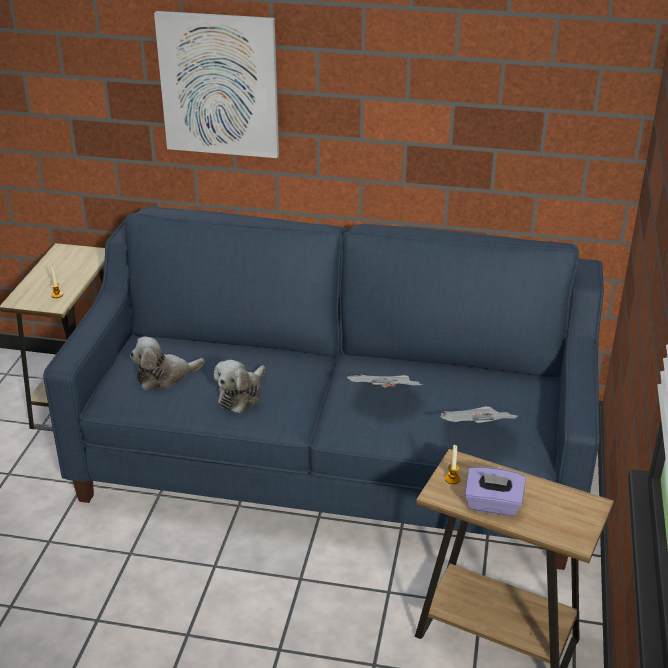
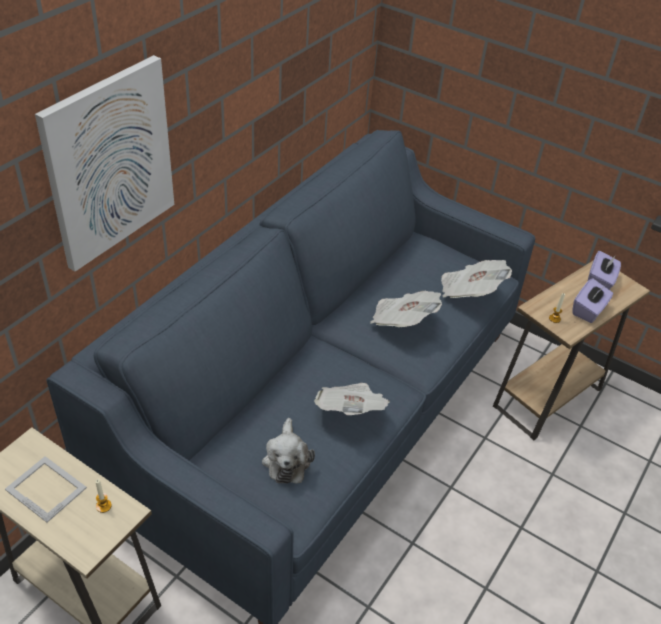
camera: 70 degrees left, 10 degrees up
plush toy [214,360,265,413] -> newspaper [314,383,390,415]
none -> picture frame [5,456,87,523]
none -> purple tissue box [588,251,621,290]

